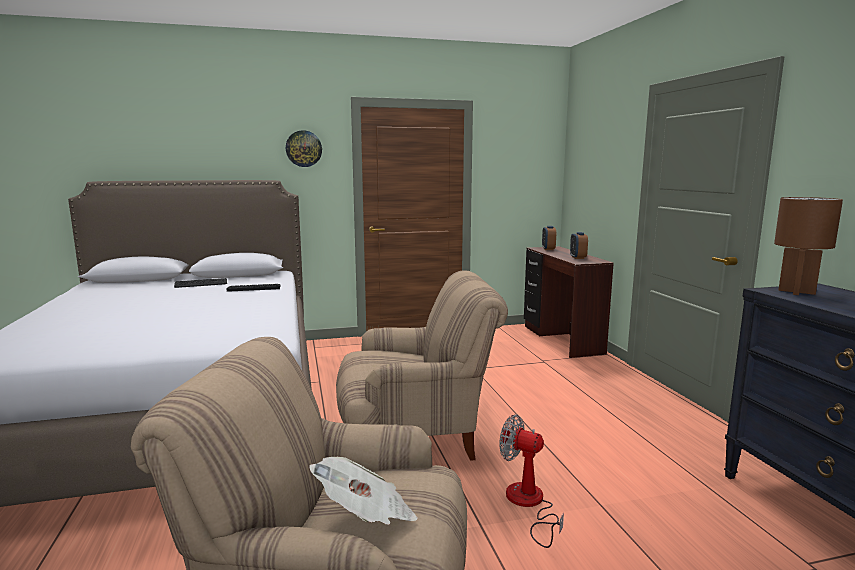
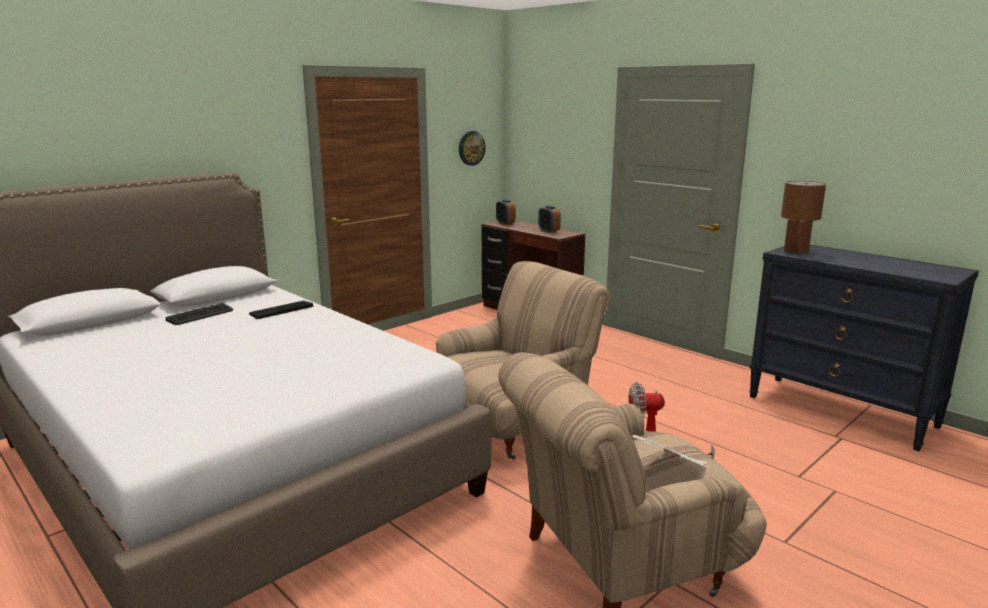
camera: 30 degrees left, 5 degrees up
wall clock [286,130,322,167] -> wall clock moved to [459,131,486,166]

